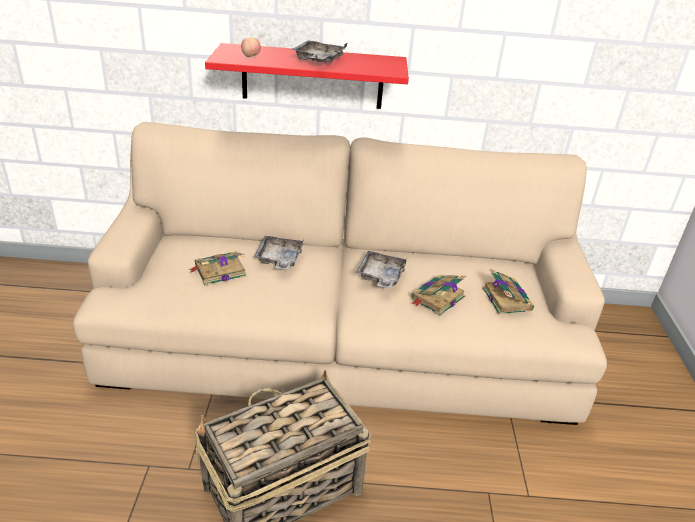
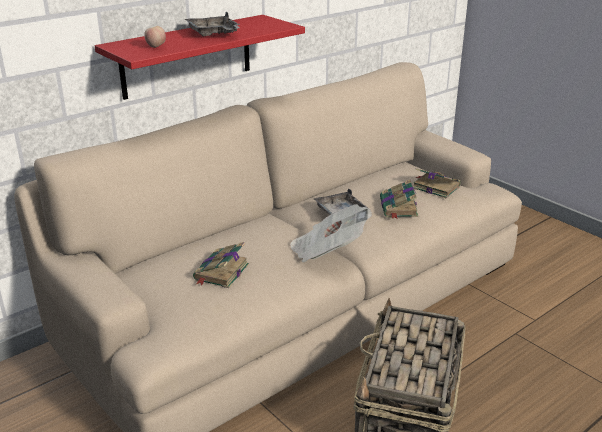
camera: 40 degrees left, 5 degrees down
grey tray [254,236,304,270] -> none
none -> newspaper [290,204,372,263]

